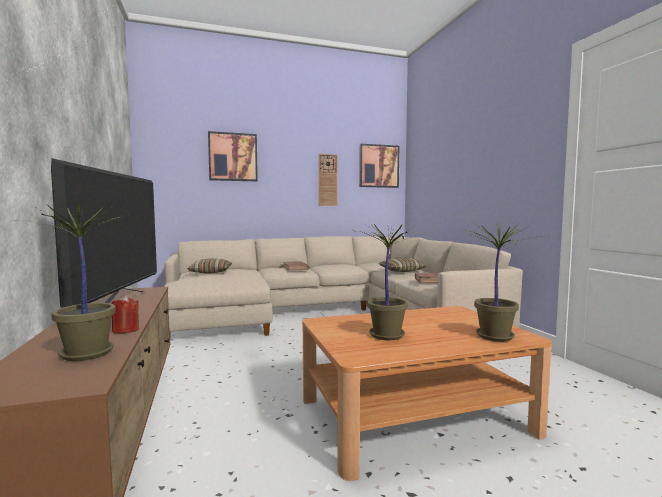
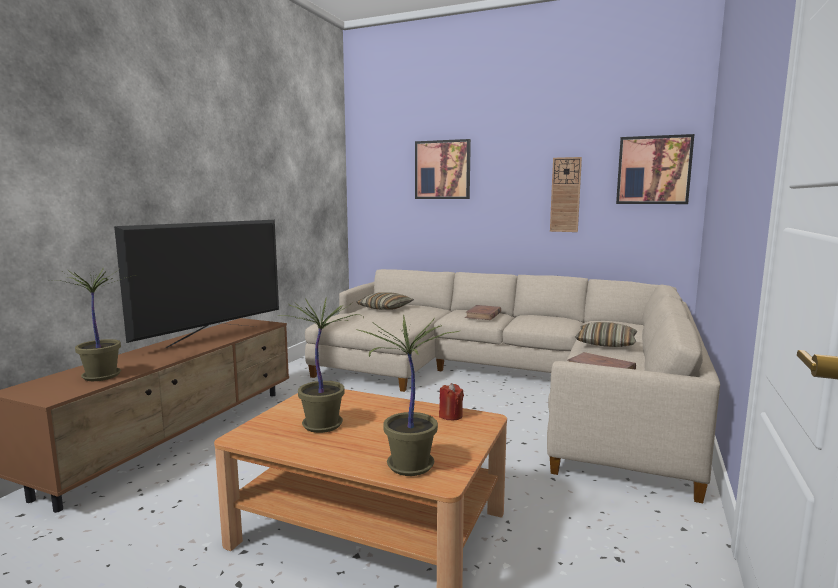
camera: 40 degrees right, 5 degrees up
red candle [111,295,139,333] -> red candle moved to [439,383,464,420]

